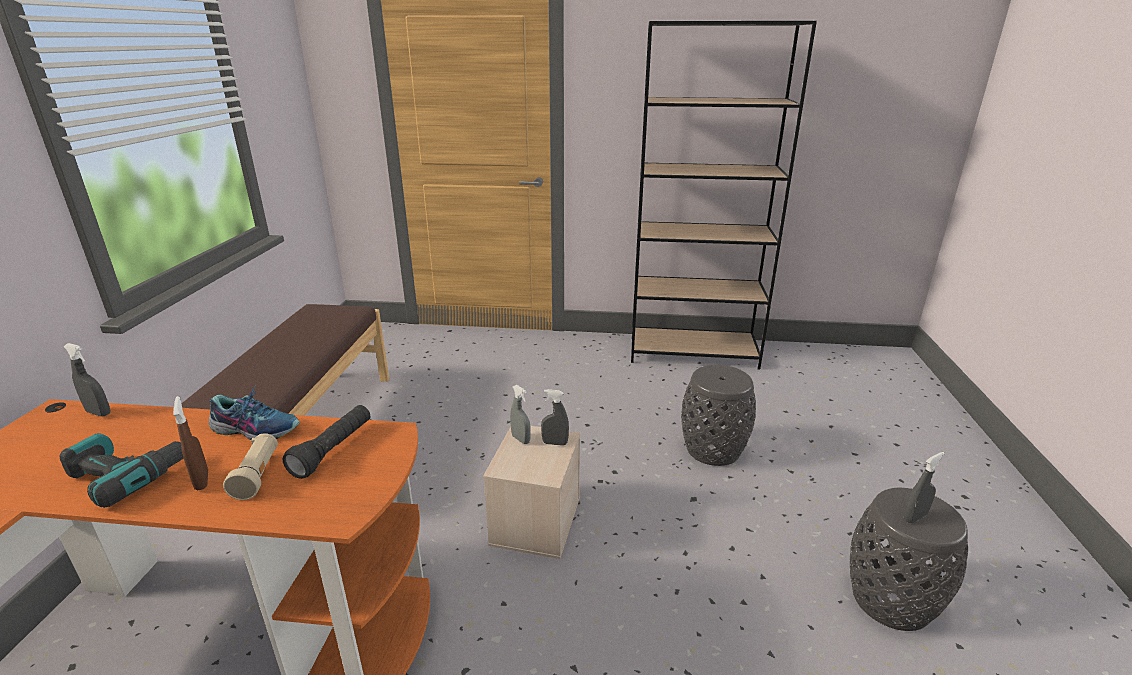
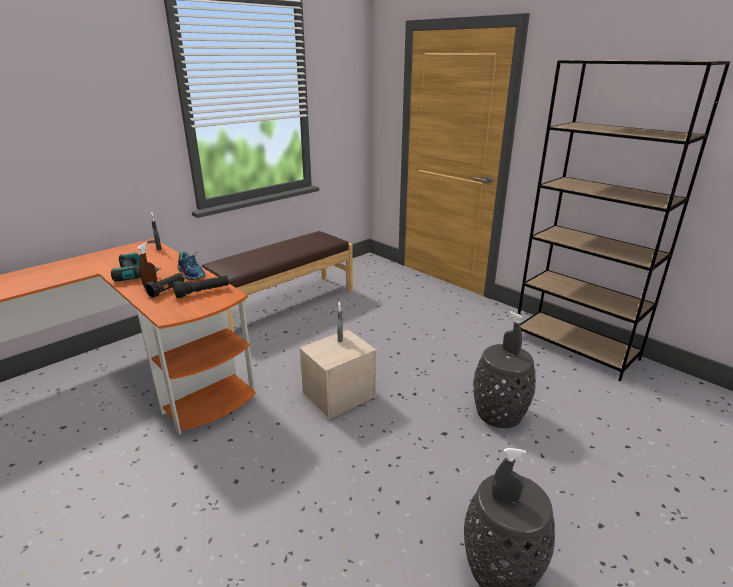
camera: 40 degrees right, 0 degrees up
beige flashlight [223,433,278,500] -> black flashlight [145,273,184,298]
grey spray bottle [541,389,569,446] -> grey spray bottle moved to [503,311,523,356]

